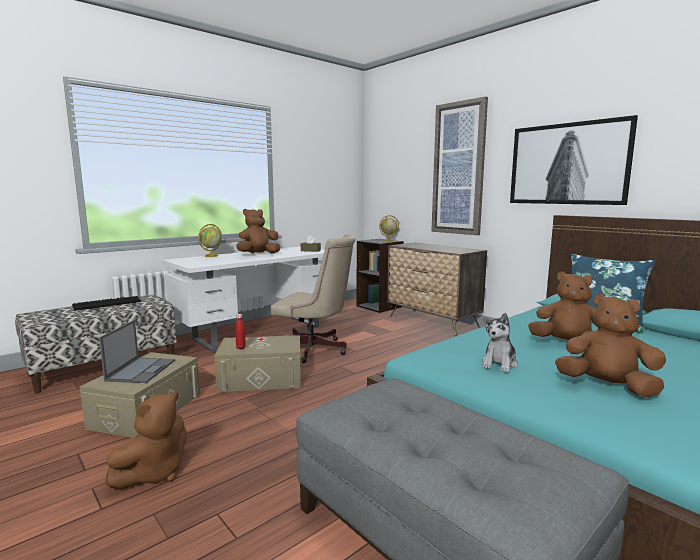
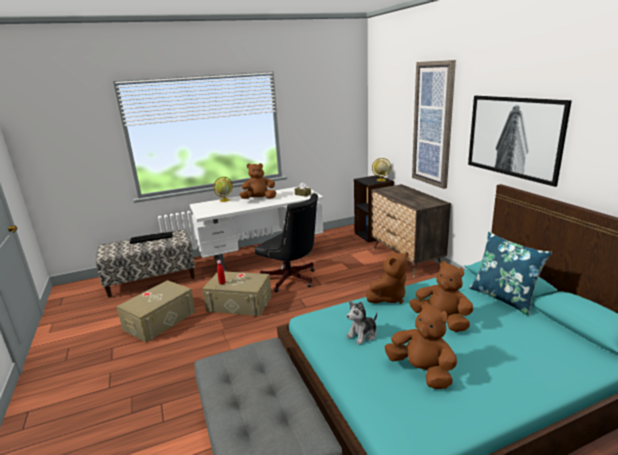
camera: 20 degrees right, 10 degrees up
laptop [99,320,175,383] -> none
brown plush toy [105,392,187,488] -> brown plush toy moved to [366,252,409,304]
beige office chair [271,234,356,363] -> black office chair [254,193,318,292]

